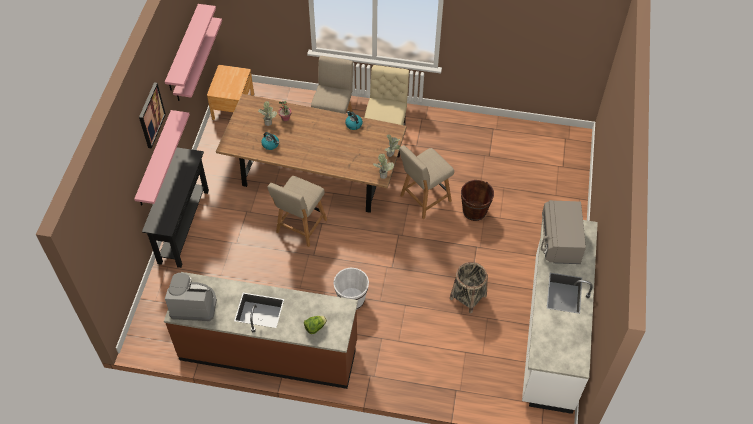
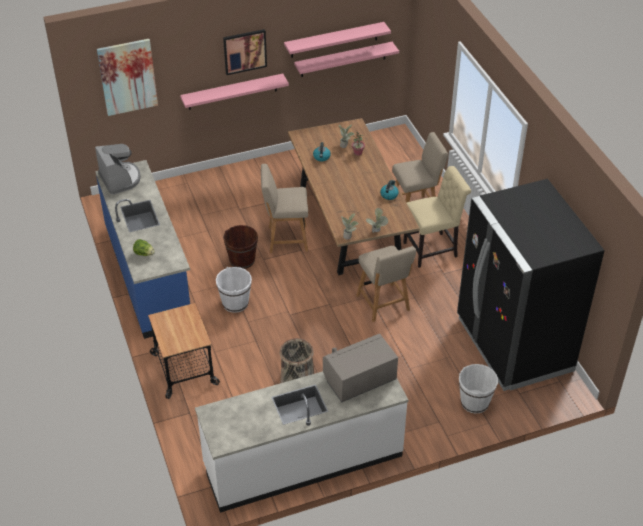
camera: 60 degrees right, 10 degrees down
black console table [142,147,209,268] -> none
brown counter [164,272,358,389] -> blue counter [95,160,190,339]
brown nightstand [207,65,254,120] -> none
beige chair [399,145,454,219] -> beige chair turned 135 degrees counterclockwise [356,246,416,322]
brown bucket [461,180,494,221] -> brown bucket moved to [223,225,258,269]
none -> picture [97,39,158,116]
none -> cart [148,303,220,399]
none -> black fridge [457,179,605,391]
none -> white bucket [459,364,498,414]

